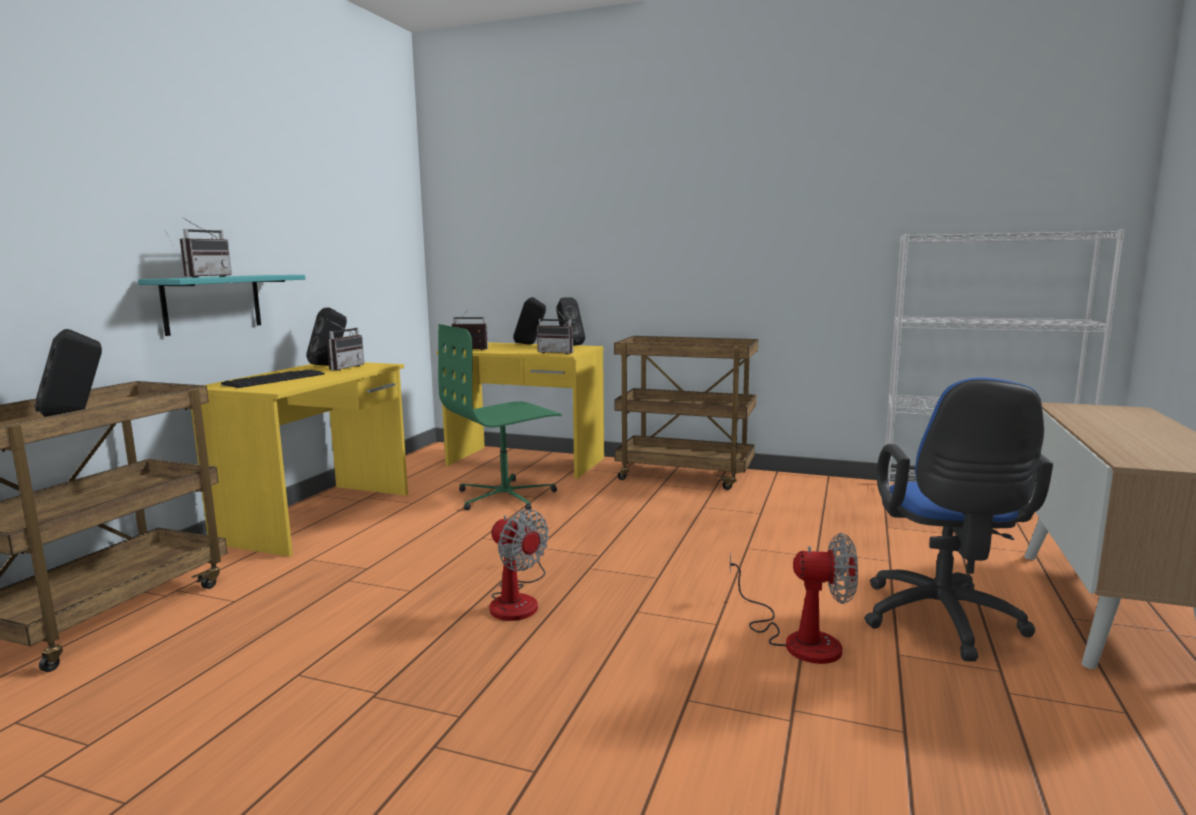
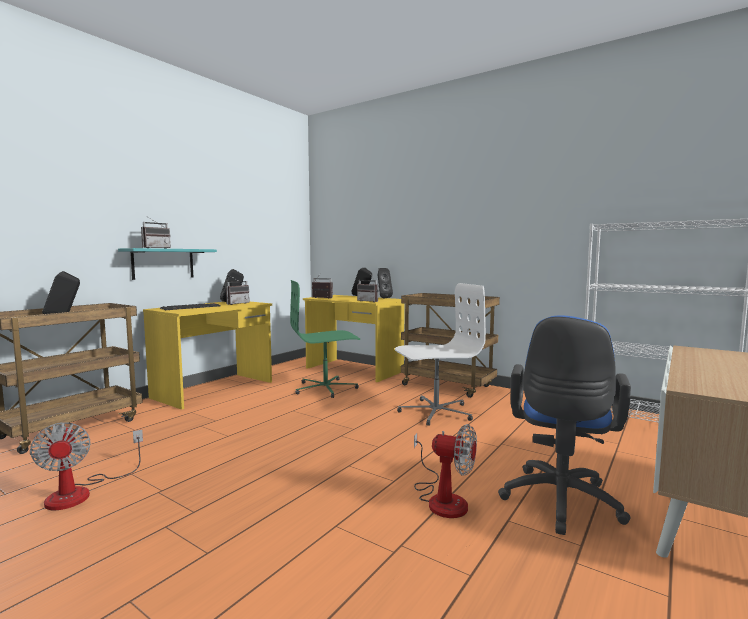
camera: 15 degrees right, 5 degrees down
fan [490,510,549,621] -> fan moved to [30,422,143,510]
none -> white office chair [395,283,486,426]

